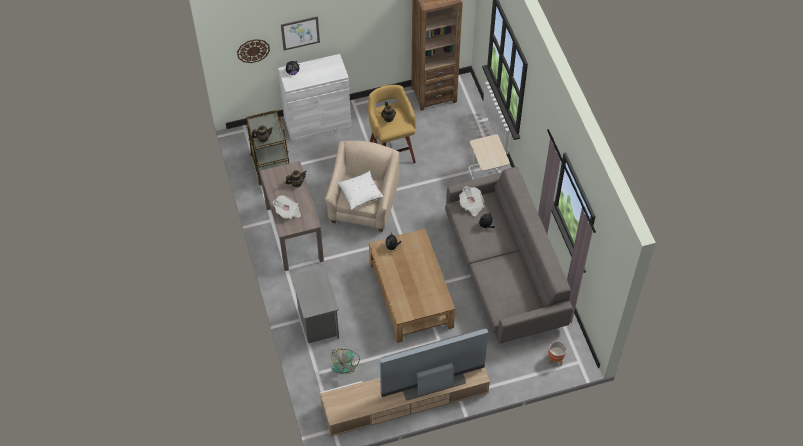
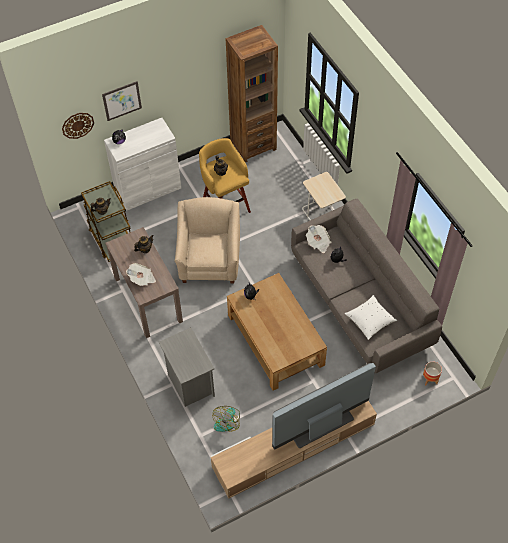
camera: 10 degrees left, 0 degrees up
white pillow [337,171,383,210] -> white pillow moved to [345,295,397,340]

